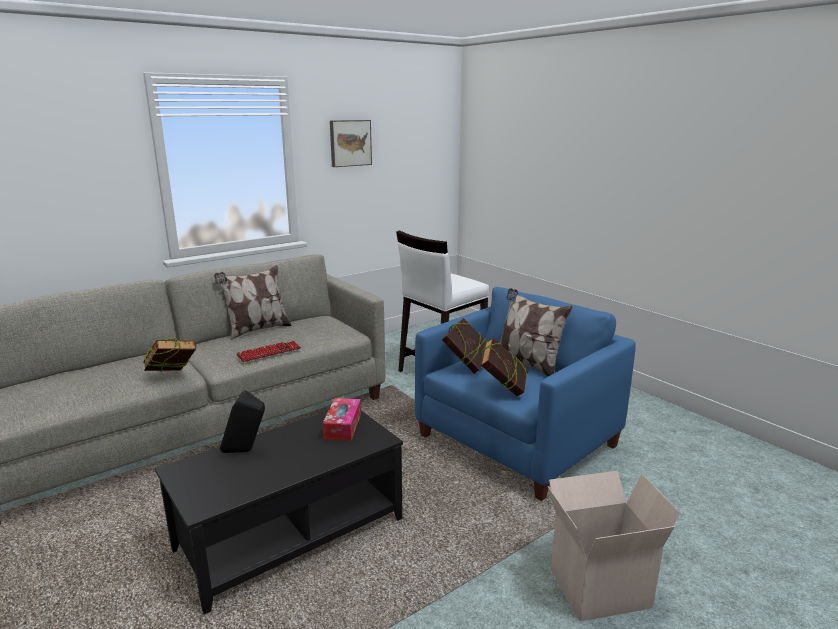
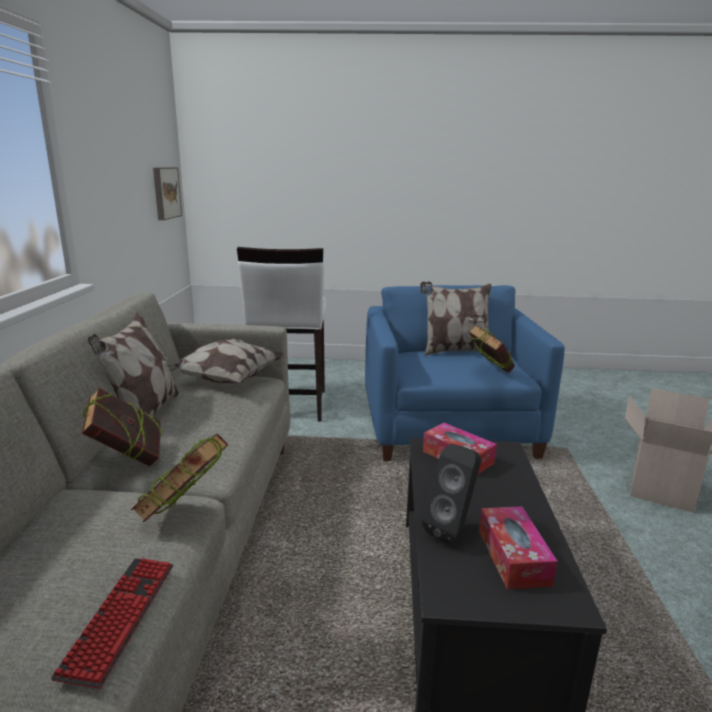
camera: 50 degrees left, 0 degrees up
keyboard [236,341,301,362] -> keyboard moved to [51,558,173,689]
picture [330,120,372,167] -> picture moved to [153,167,182,220]
book [442,318,487,374] -> book moved to [82,387,162,466]
none -> pillow [168,339,285,384]
none -> tissue box [479,506,558,590]

